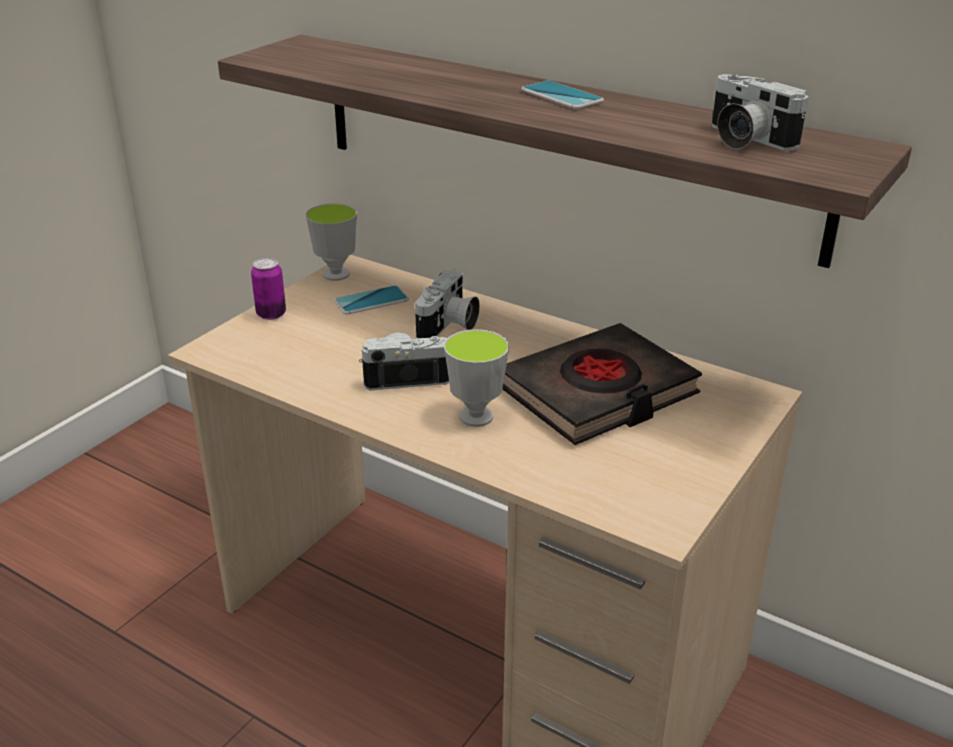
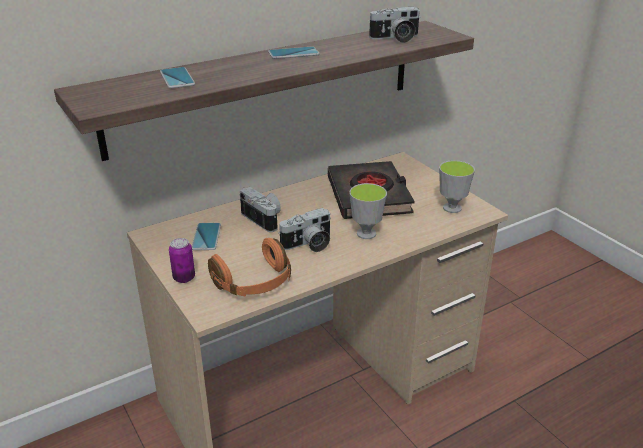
camera: 65 degrees left, 0 degrees up
cup [306,203,357,281] -> cup moved to [439,160,475,213]
camera [359,332,449,391] -> camera turned 135 degrees counterclockwise [278,208,331,252]
none -> phone [160,67,195,88]
none -> orange headphones [208,238,291,296]

